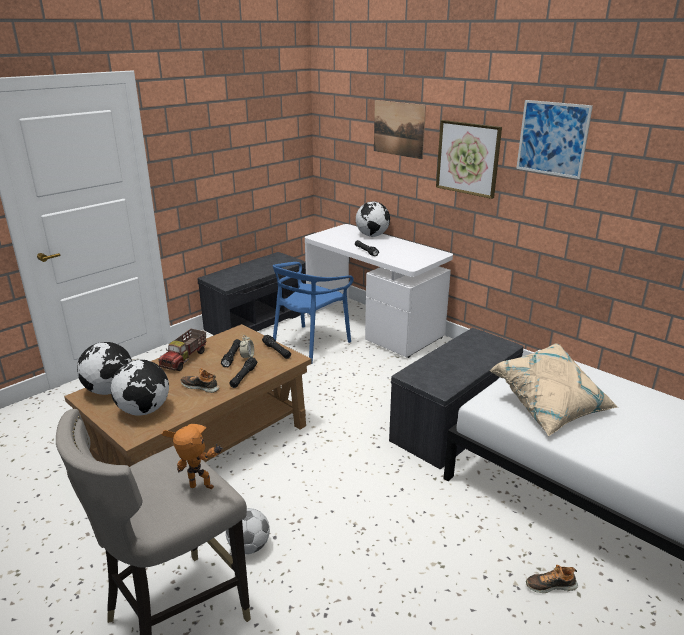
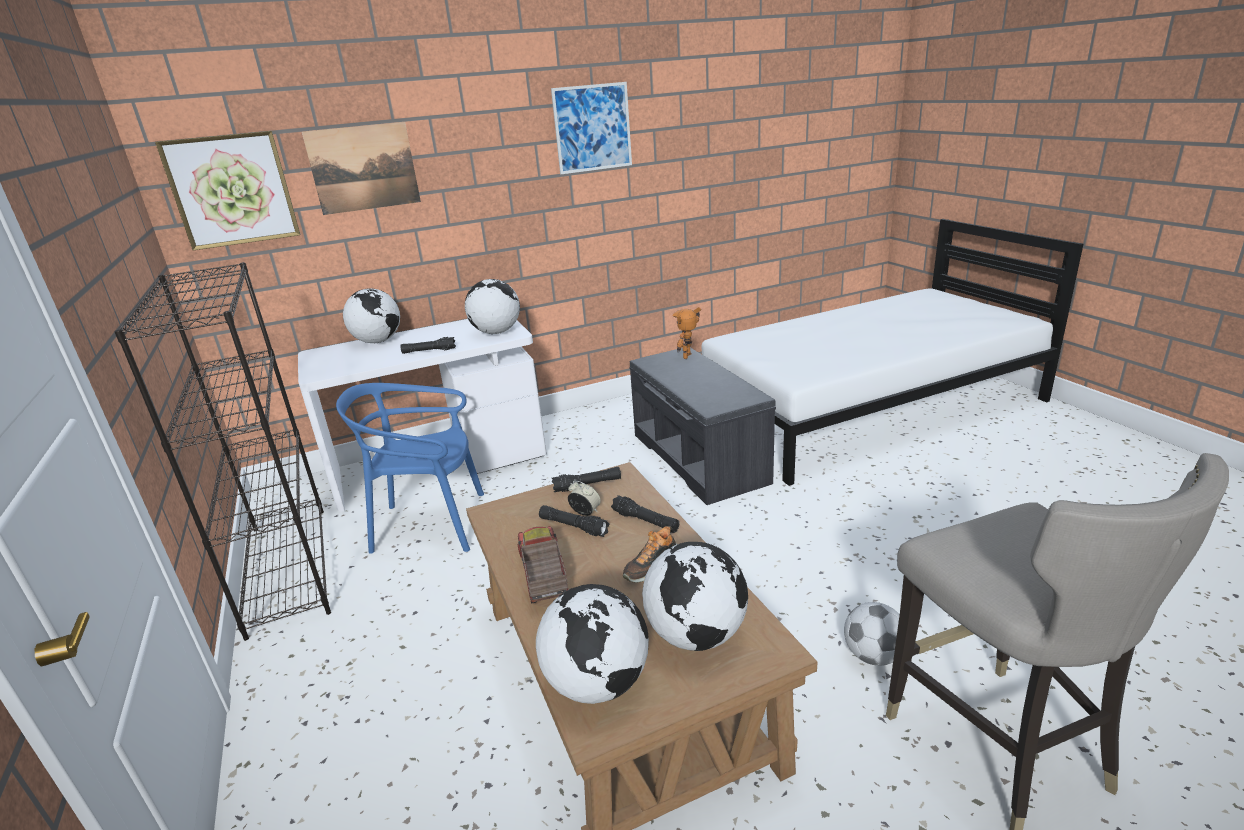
camera: 65 degrees left, 0 degrees up
toy truck [158,329,206,371] -> toy truck turned 150 degrees counterclockwise [518,526,568,604]
toy robot [162,424,223,489] -> toy robot moved to [672,307,701,359]
grey bench [198,252,306,335] -> black bookcase [114,262,331,641]
blue chair [273,262,354,364] -> blue chair turned 120 degrees clockwise [336,383,484,554]
picture [436,120,502,199] -> picture moved to [155,131,300,251]
beige pillow [490,343,618,437] -> none
shoe [526,565,578,593] -> none
none -> globe [465,279,520,334]

